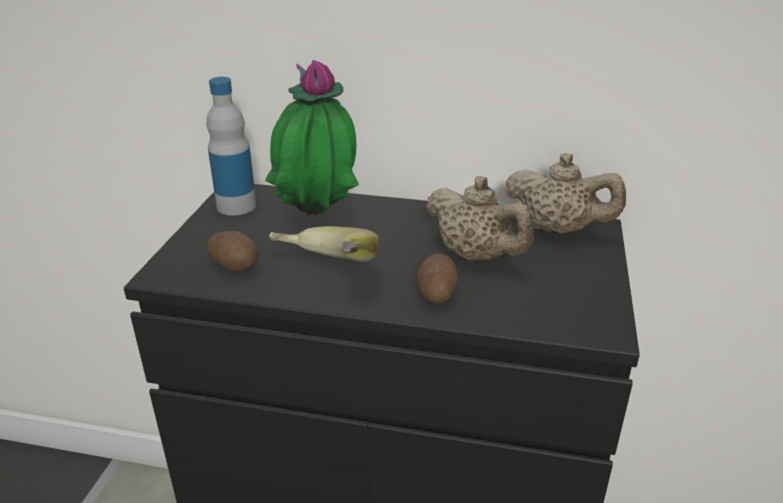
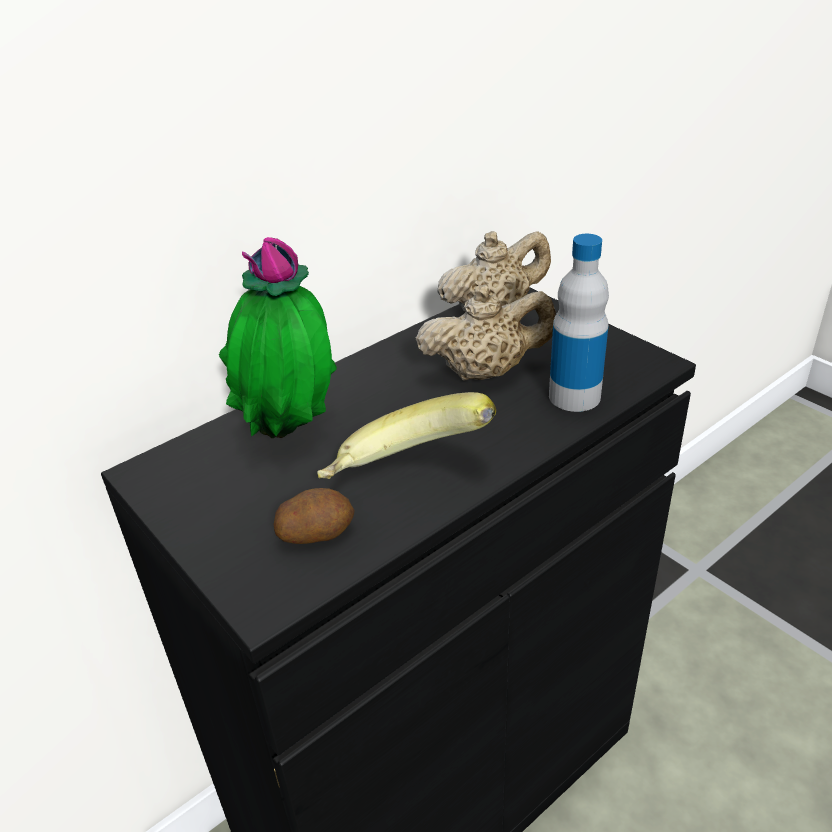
camera: 50 degrees left, 5 degrees up
bottle [206,77,256,216] -> bottle moved to [549,234,609,412]
potato [416,254,458,304] -> none

